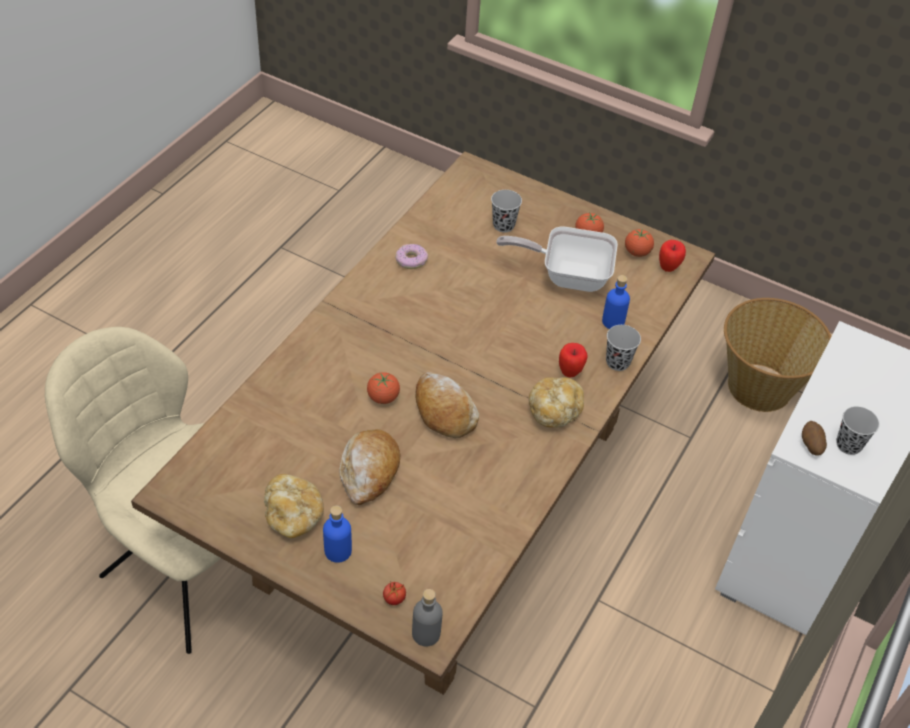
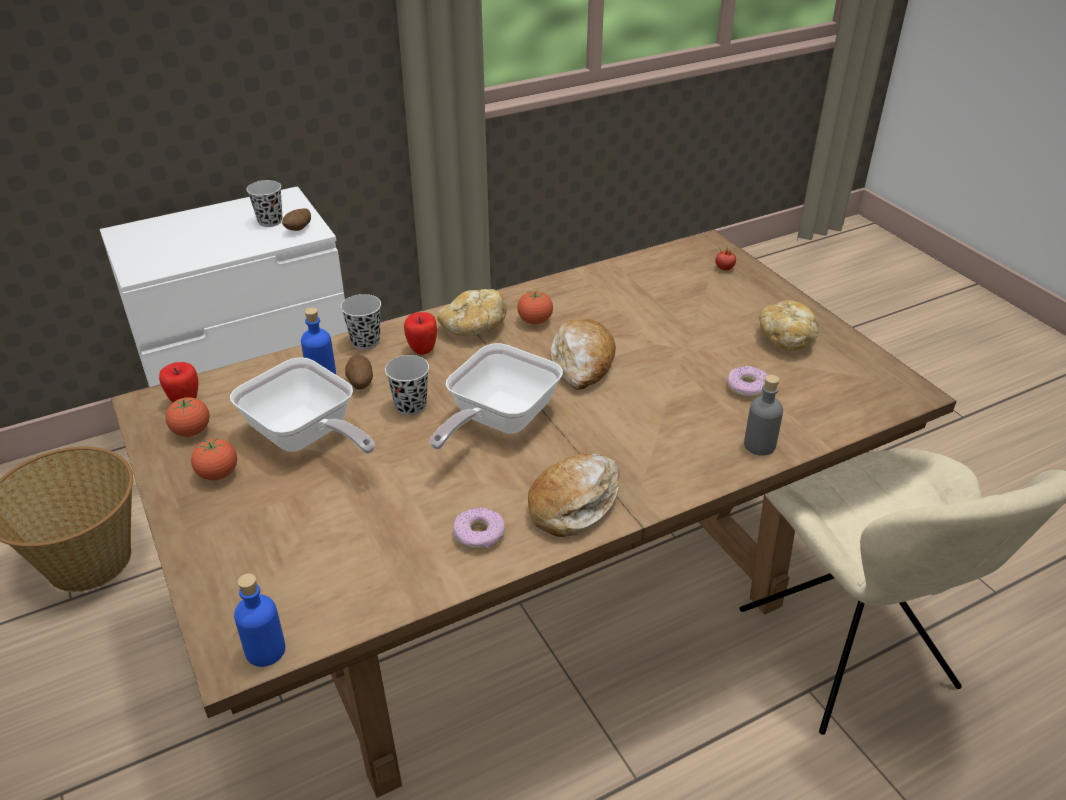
camera: 145 degrees left, 10 degrees down
blue bottle [323,505,352,563] -> blue bottle moved to [234,573,285,667]
bread [339,429,400,505] -> bread moved to [528,453,619,537]
tomato [367,372,400,404] -> tomato moved to [517,290,553,324]
grey bottle [412,589,443,646] -> grey bottle moved to [744,374,783,456]
black cup [491,190,522,232] -> black cup moved to [385,355,429,415]
none -> potato [345,354,373,389]
none -> frying pan [430,343,563,450]
none -> donut [727,366,768,398]

